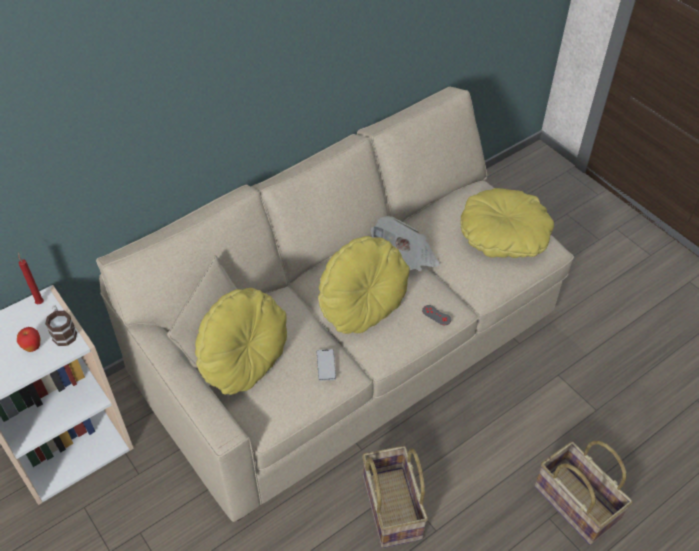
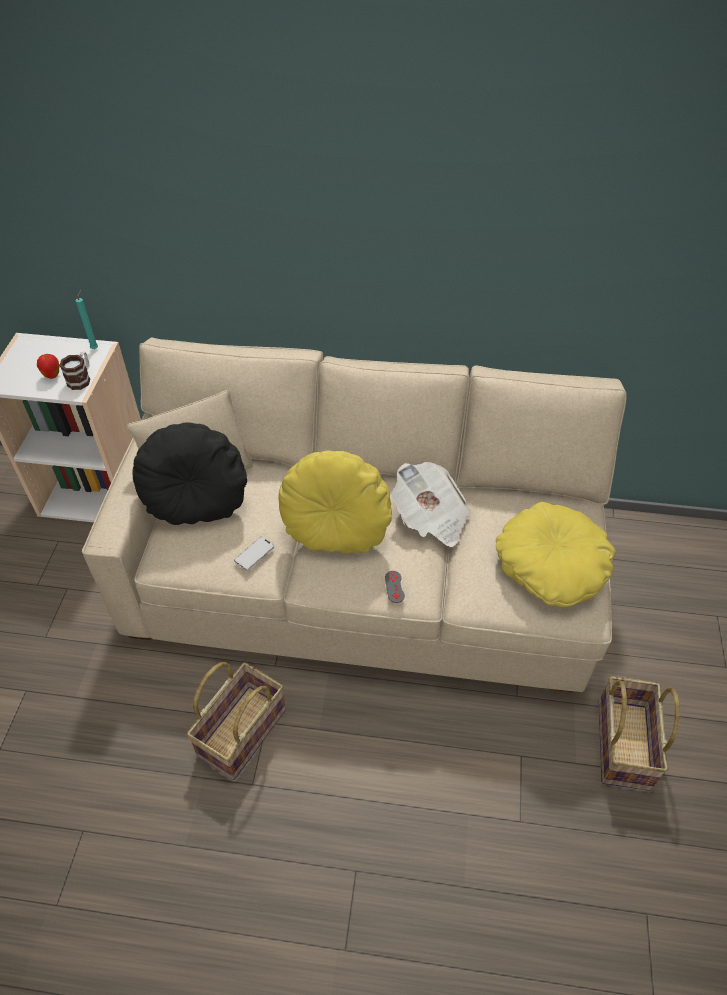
camera: 45 degrees right, 0 degrees up
red candle [18,252,44,304] -> turquoise candle [75,290,98,349]
yellow pillow [195,288,287,395] -> black pillow [133,422,247,525]
basket [535,441,633,545] -> basket moved to [599,676,680,791]

